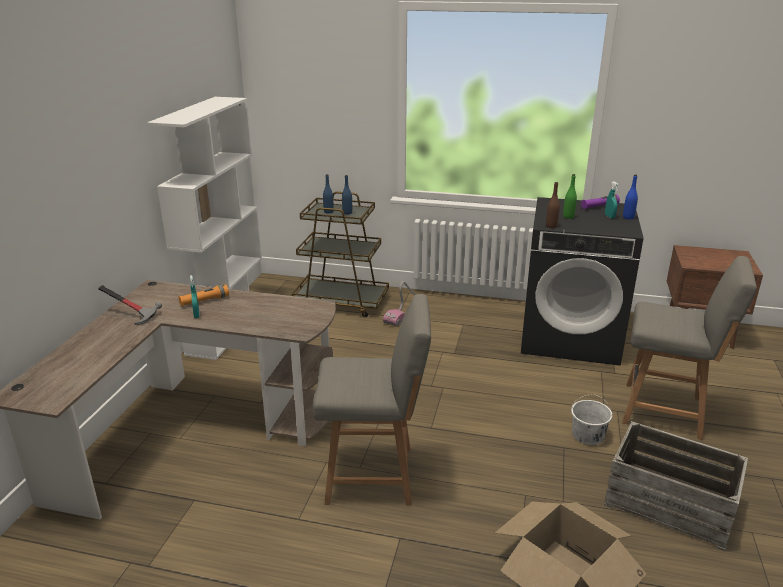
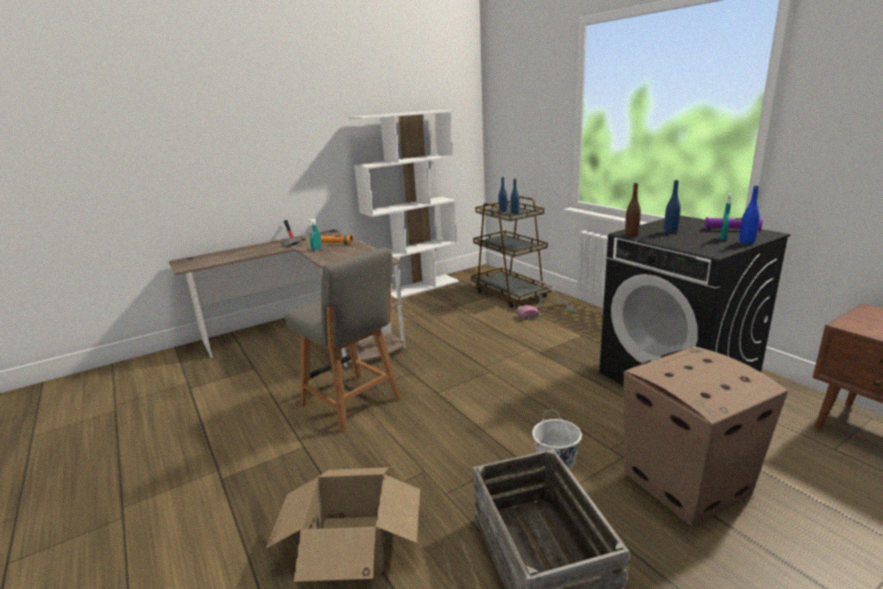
camera: 45 degrees right, 5 degrees down
green bottle [563,174,577,219] -> blue bottle [664,180,681,233]
grey chair [622,256,757,440] -> cardboard box [623,346,788,526]

